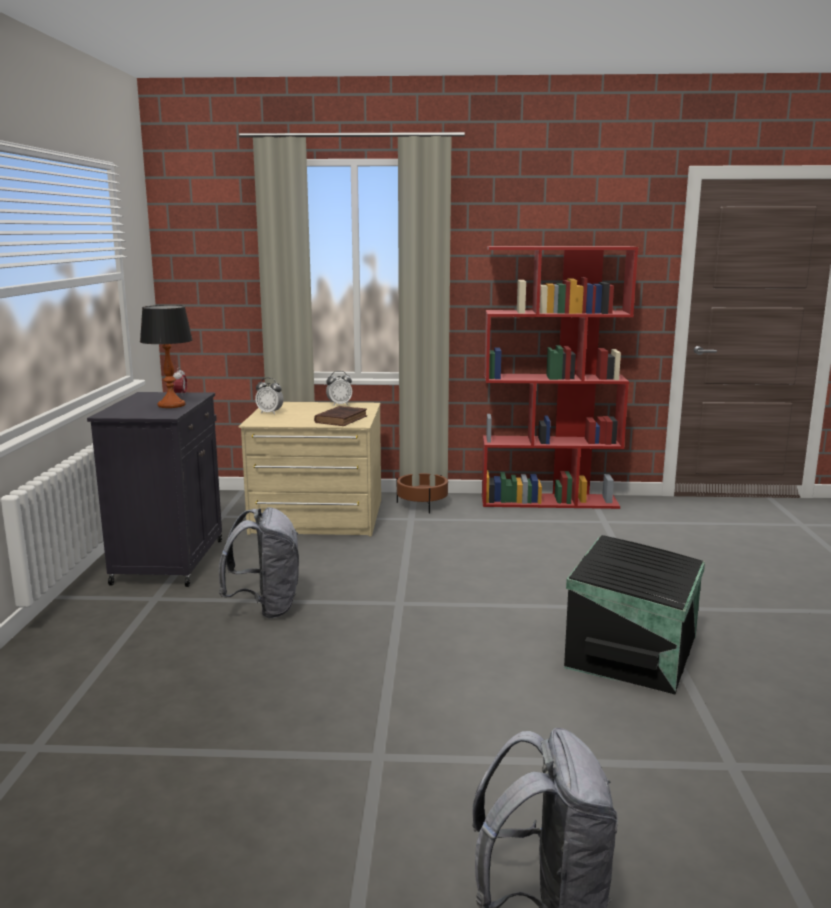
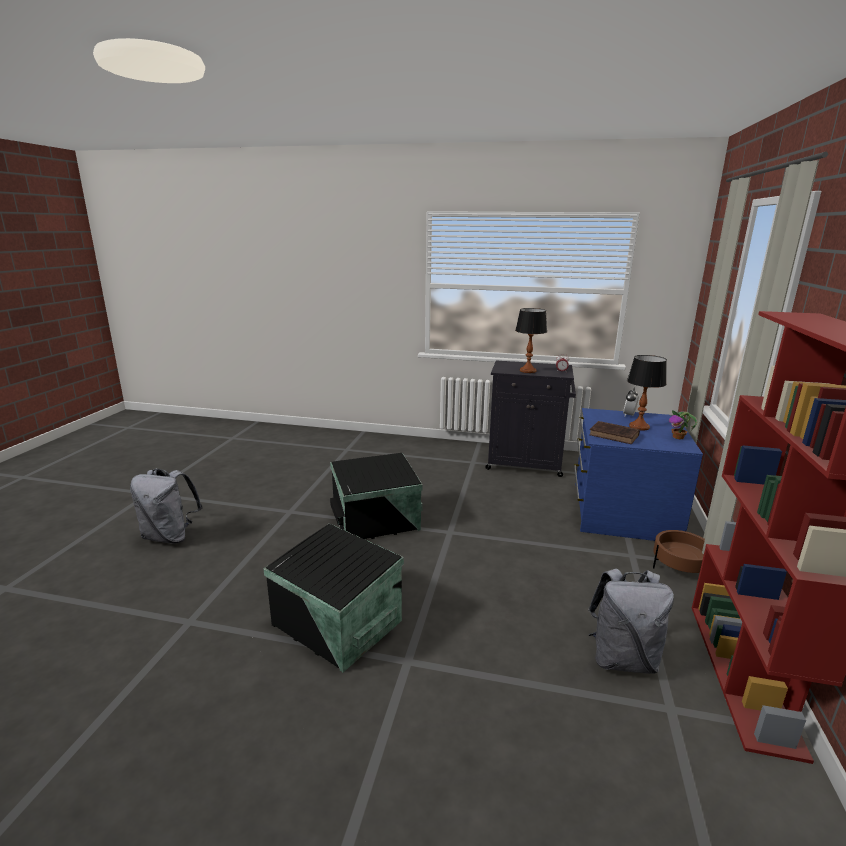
camera: 100 degrees right, 5 degrees up
grey backpack [219,507,299,618] -> grey backpack moved to [588,569,674,674]
beige dresser [238,402,381,537] -> blue dresser [574,408,703,541]
alarm clock [326,371,352,405] -> potted plant [669,410,698,439]
none -> black storage box [330,453,423,539]
none -> table lamp [627,355,667,431]

